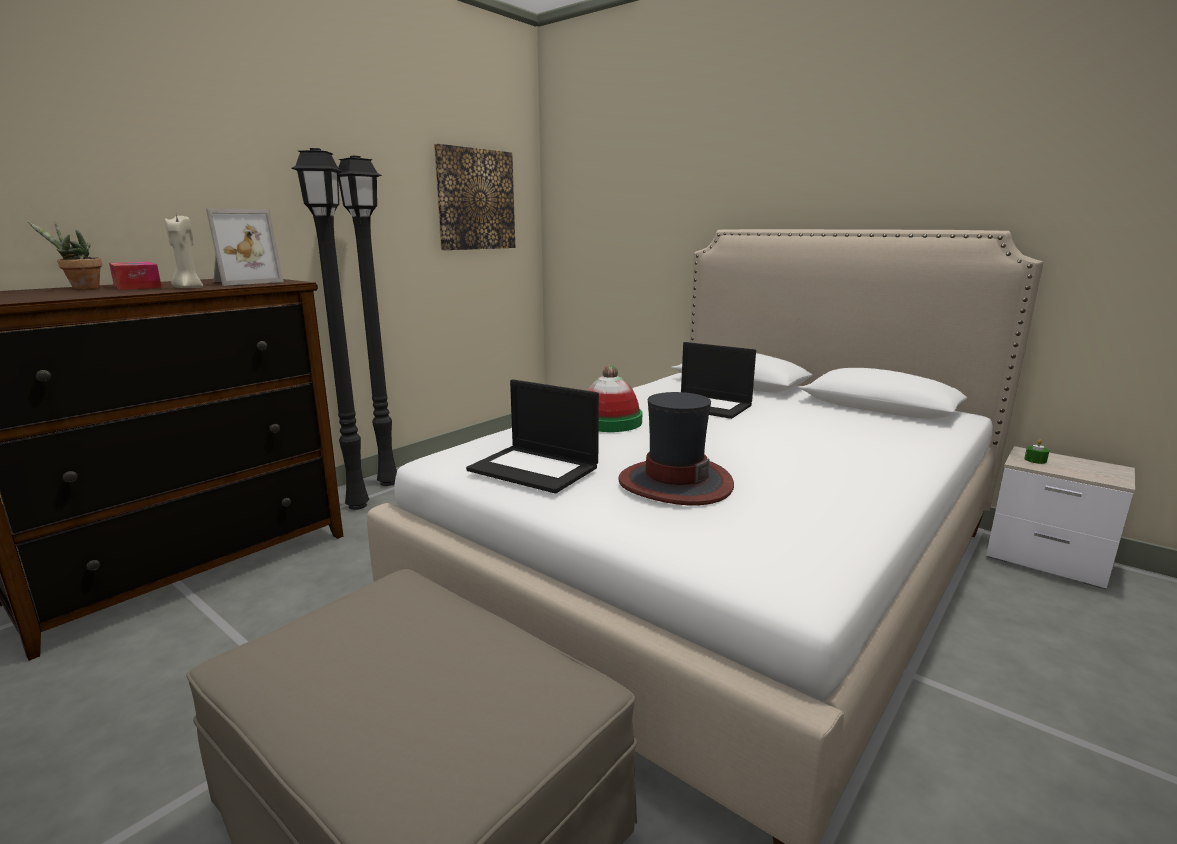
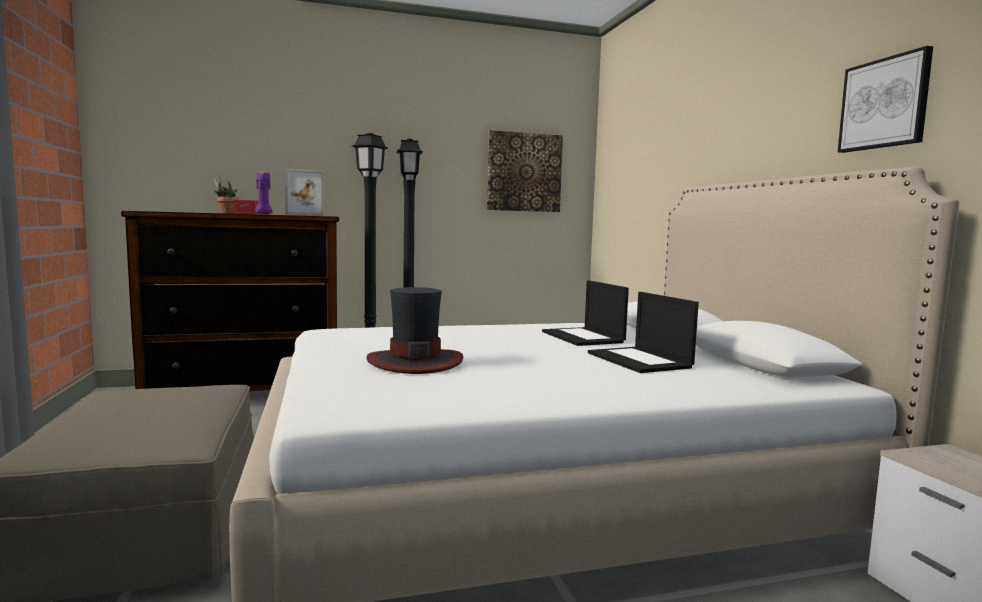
camera: 35 degrees right, 10 degrees down
beige candle [165,215,203,288] -> purple candle [255,172,273,214]
laptop [466,379,599,494] -> laptop moved to [588,292,699,373]
hat [587,365,642,432] -> none
green candle [1024,439,1049,464] -> none
none -> picture [838,46,933,153]

